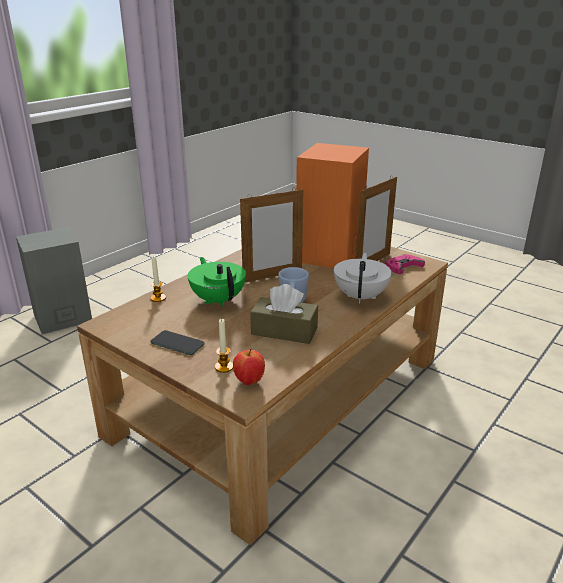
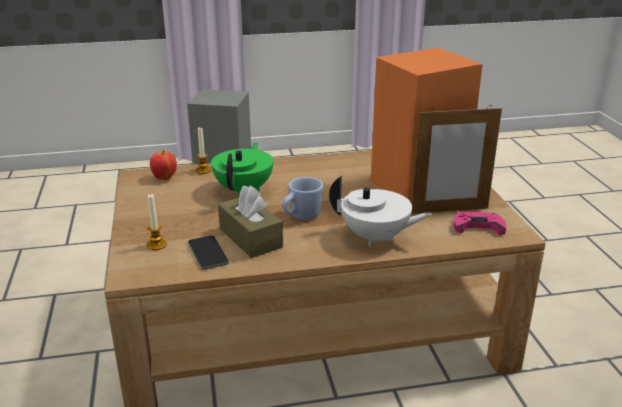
camera: 40 degrees right, 0 degrees up
phone [150,330,205,355] -> phone moved to [188,235,229,270]
apple [233,349,265,385] -> apple moved to [150,150,177,180]
picture frame [240,188,303,283] -> none
white teapot [334,253,392,303] -> white teapot turned 60 degrees clockwise [329,176,432,246]

